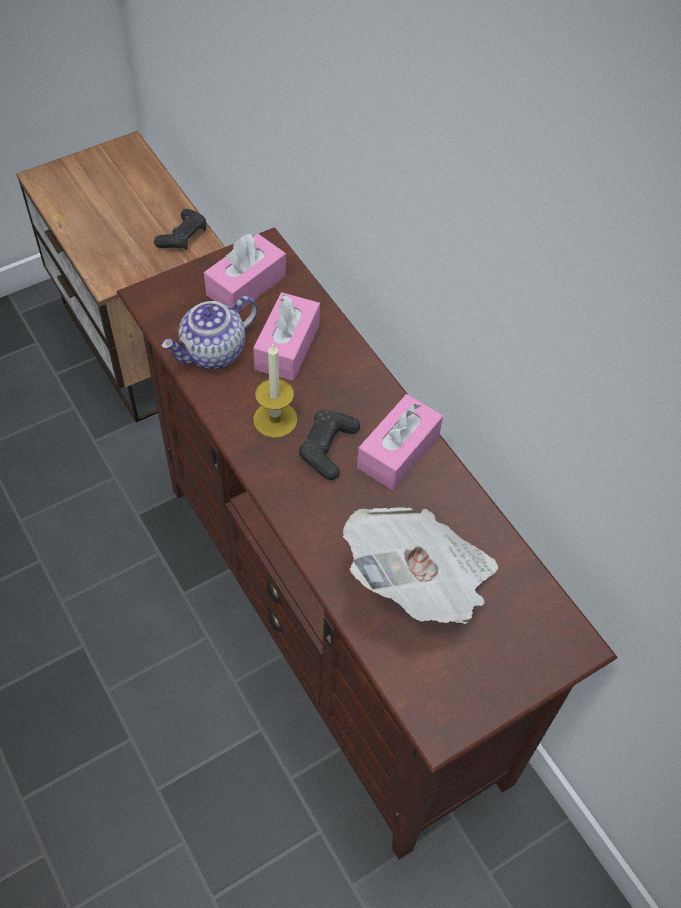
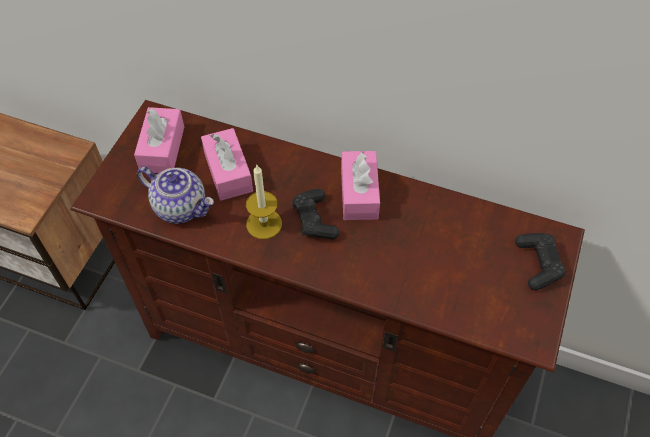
camera: 35 degrees left, 0 degrees up
black game controller [154,209,206,250] -> black game controller moved to [515,233,566,291]
teapot [161,296,258,369] -> teapot turned 75 degrees counterclockwise [137,166,214,224]
newspaper [343,507,498,624] -> none

